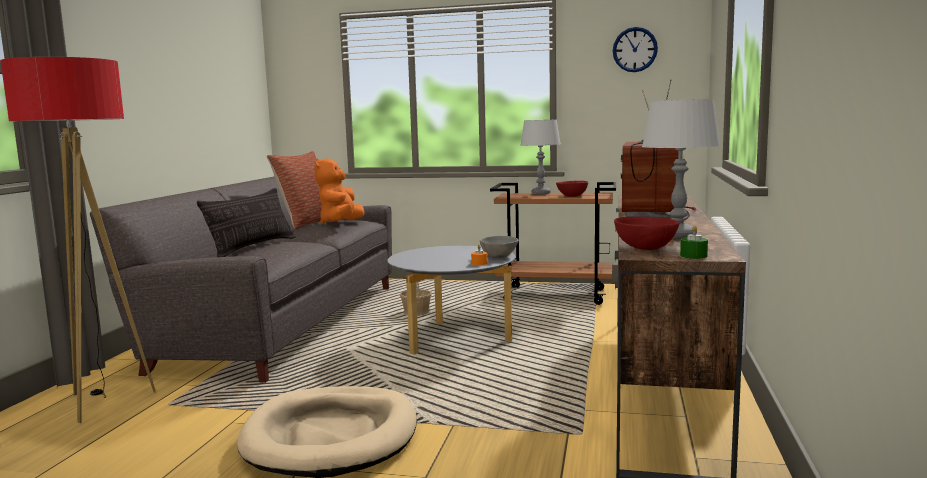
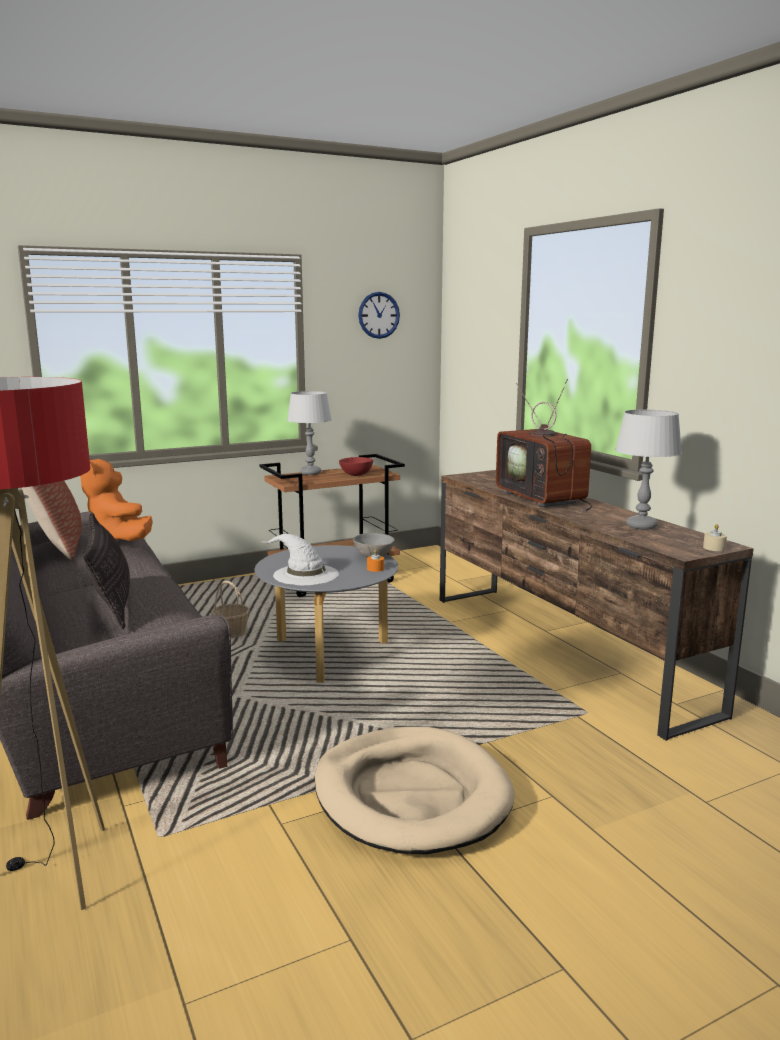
camera: 40 degrees left, 5 degrees up
red bowl [614,217,679,250] -> none
green candle [680,225,708,259] -> beige candle [703,524,727,551]
none -> white hat [262,534,339,585]

